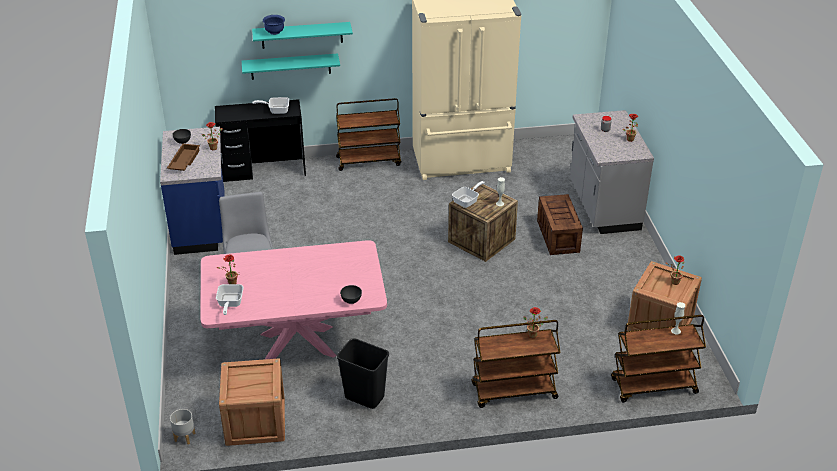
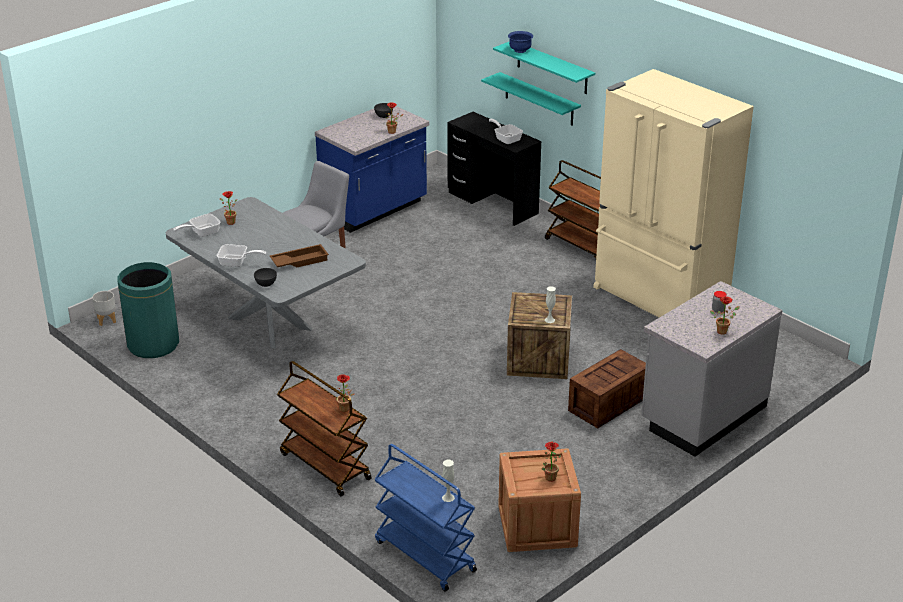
camera: 55 degrees right, 5 degrees down
brown tray [167,144,200,171] -> brown tray moved to [270,244,329,268]
pink dining table [201,240,387,359] -> grey dining table [166,197,366,348]
crate [219,358,285,446] -> green trash can [118,262,179,358]
black trash can [337,338,389,409] -> none
frying pan [452,181,485,208] -> frying pan moved to [217,244,266,267]
brown cart [611,315,706,402] -> blue cart [374,444,477,592]

